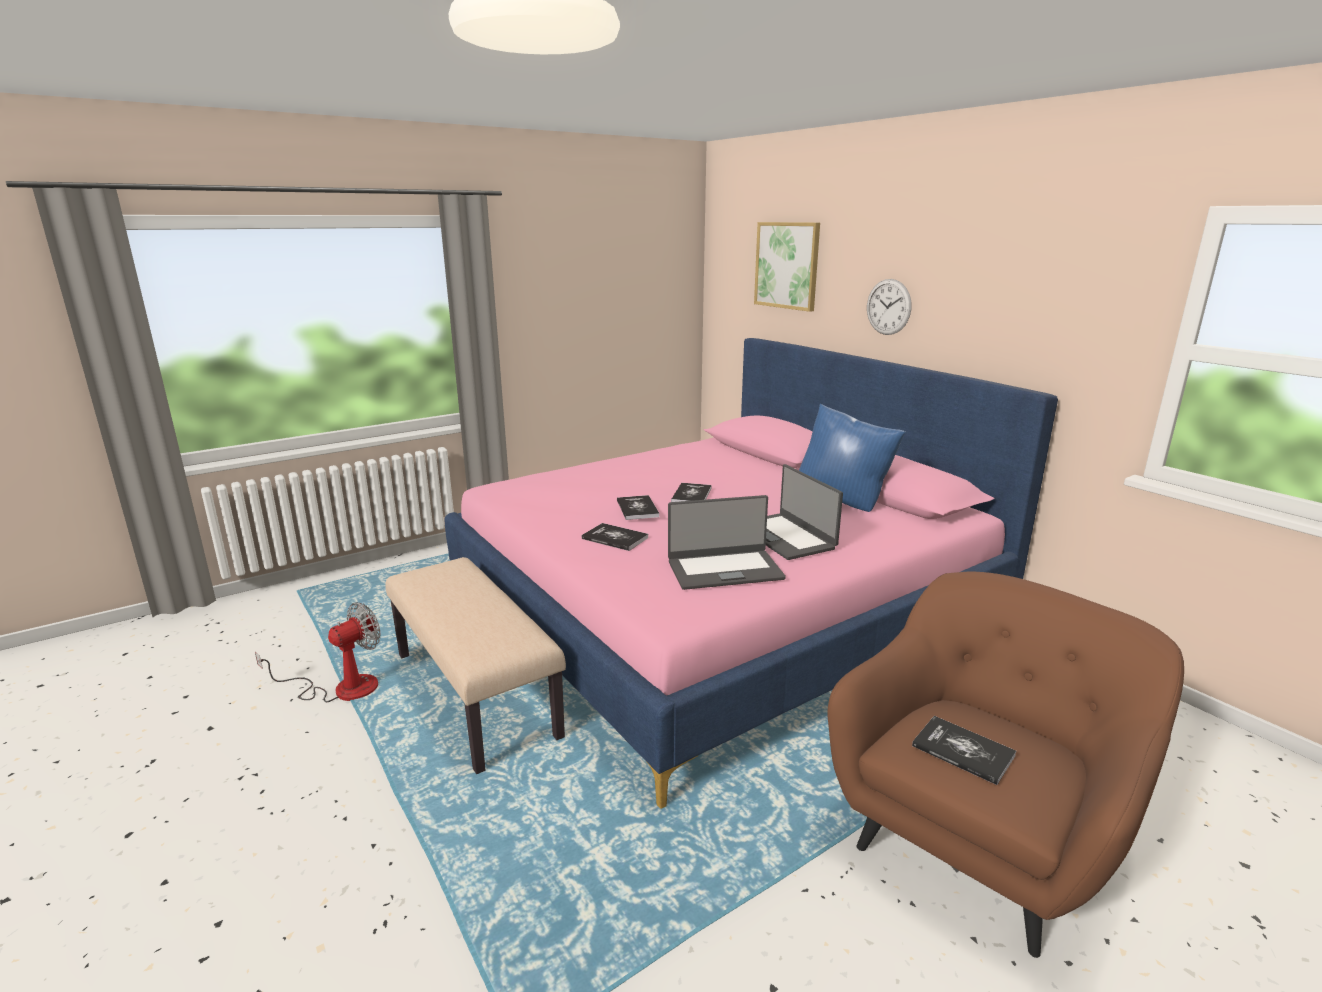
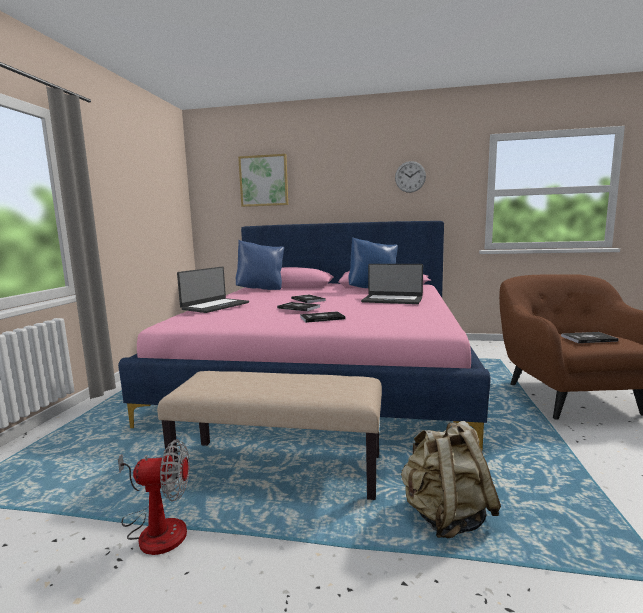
camera: 45 degrees left, 10 degrees down
fan [255,603,380,702] -> fan turned 90 degrees clockwise [118,439,189,555]
laptop [668,495,786,590] -> laptop moved to [177,266,249,313]
wall clock [867,279,912,335] -> wall clock moved to [395,161,426,193]
none -> blue pillow [236,240,284,290]
none -> beige backpack [401,421,501,539]

